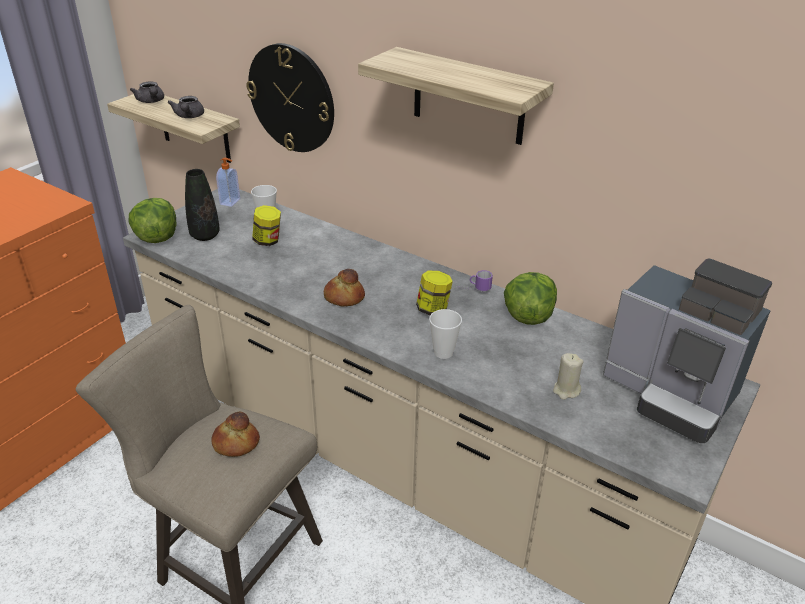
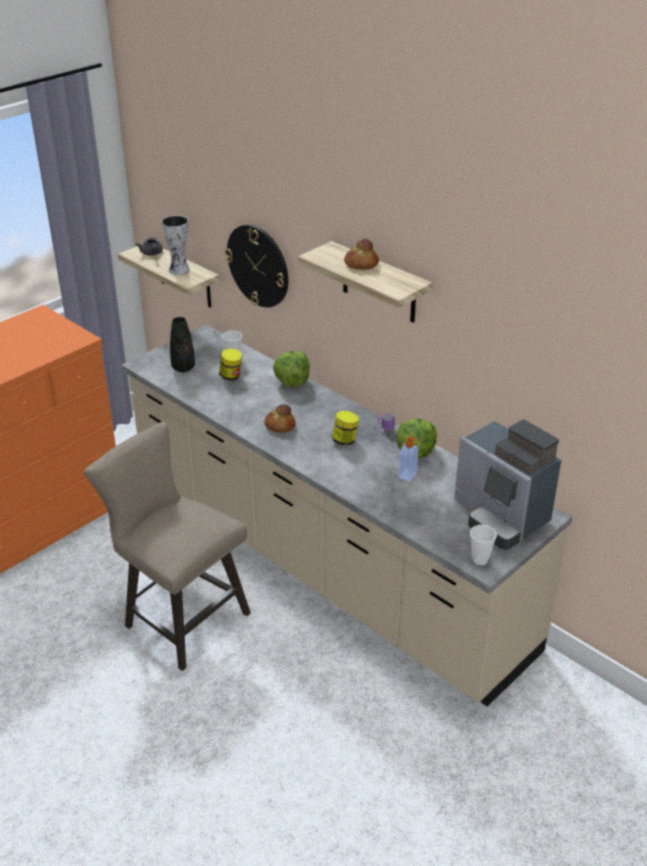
camera: 10 degrees right, 0 degrees up
lettuce [128,198,177,243] -> lettuce moved to [273,351,310,387]
grey teapot [167,96,204,118] -> vase [161,215,190,275]
bread [211,412,260,457] -> bread moved to [344,239,379,270]
soap dispenser [216,158,240,207] -> soap dispenser moved to [398,436,419,481]
cup [429,309,462,359] -> cup moved to [470,525,497,565]
beige candle [553,353,583,400] -> none

